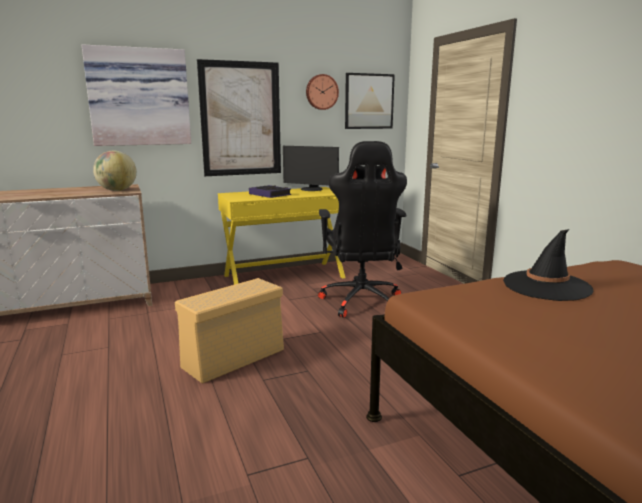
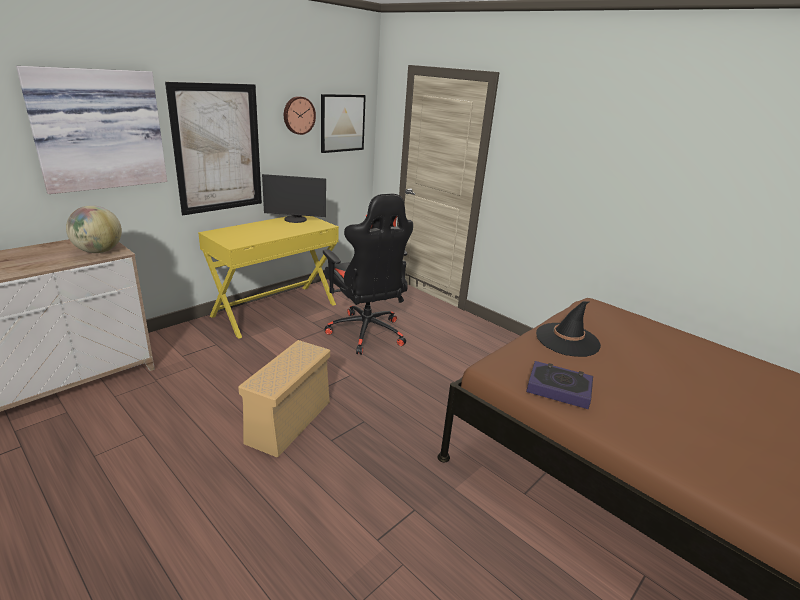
camera: 25 degrees left, 10 degrees up
book [249,185,291,198] -> book moved to [526,361,593,409]

